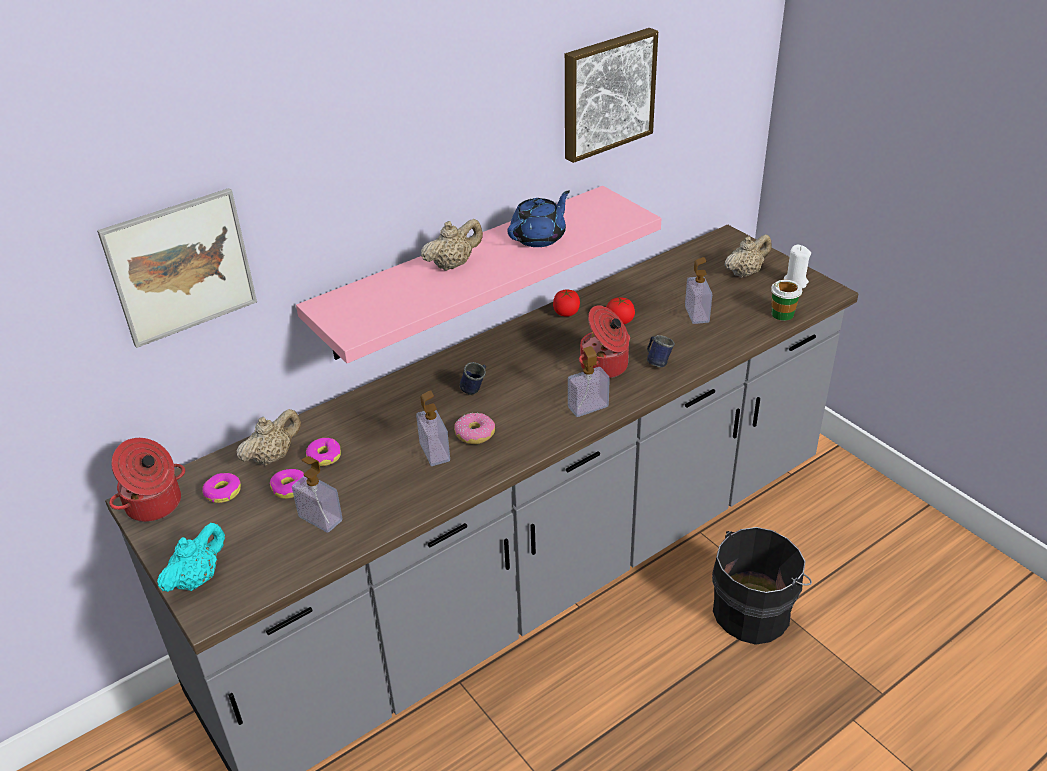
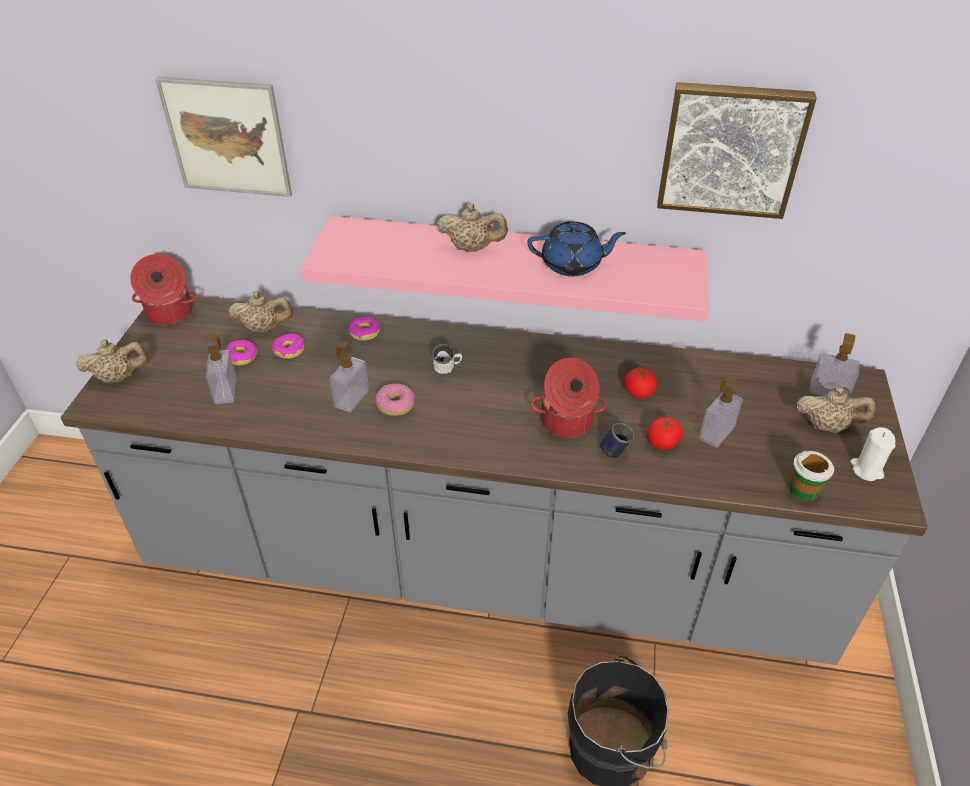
camera: 45 degrees right, 5 degrees up
turquoise teapot [157,523,225,592] -> beige teapot [76,339,148,383]
donut [202,473,241,503] -> donut moved to [348,317,380,341]
blue mug [460,362,486,395] -> white mug [432,344,462,375]
tomato [553,289,580,317] -> tomato moved to [647,417,683,450]
soap dispenser [568,346,610,417] -> soap dispenser moved to [809,333,860,398]

